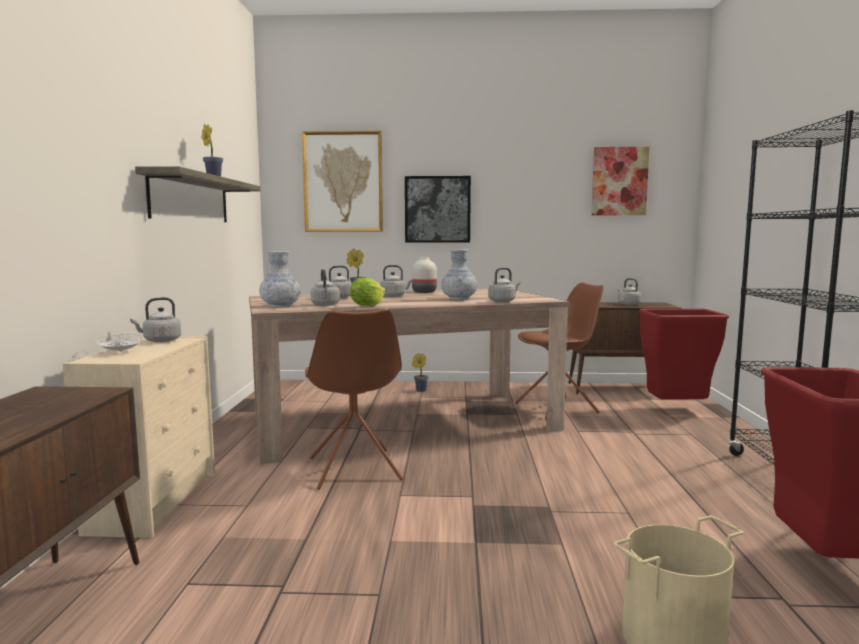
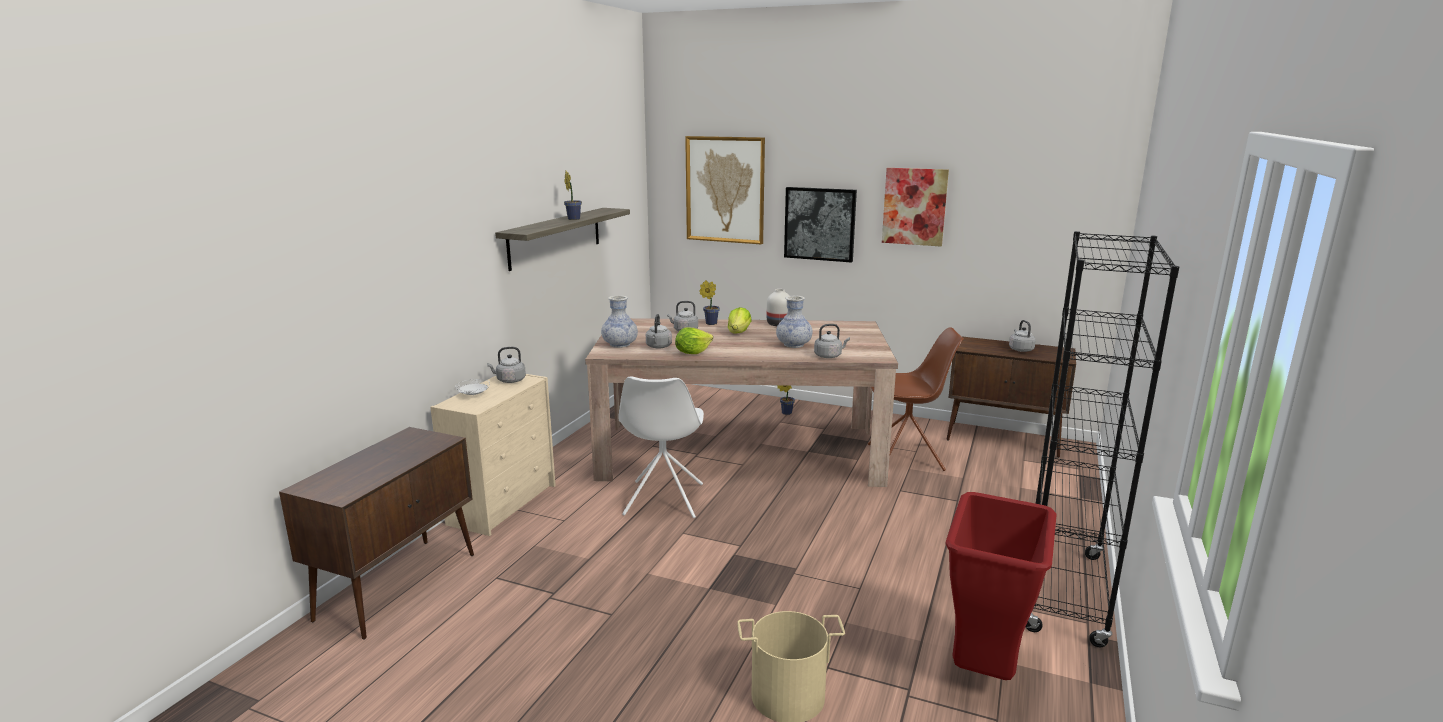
camera: 20 degrees right, 10 degrees up
brown chair [305,309,403,490] -> white chair [618,376,704,518]
grey kettle [380,265,413,297] -> lettuce [728,307,752,333]
picture [591,147,649,215] -> picture moved to [882,168,949,246]
red trash can [639,308,729,400] -> none

